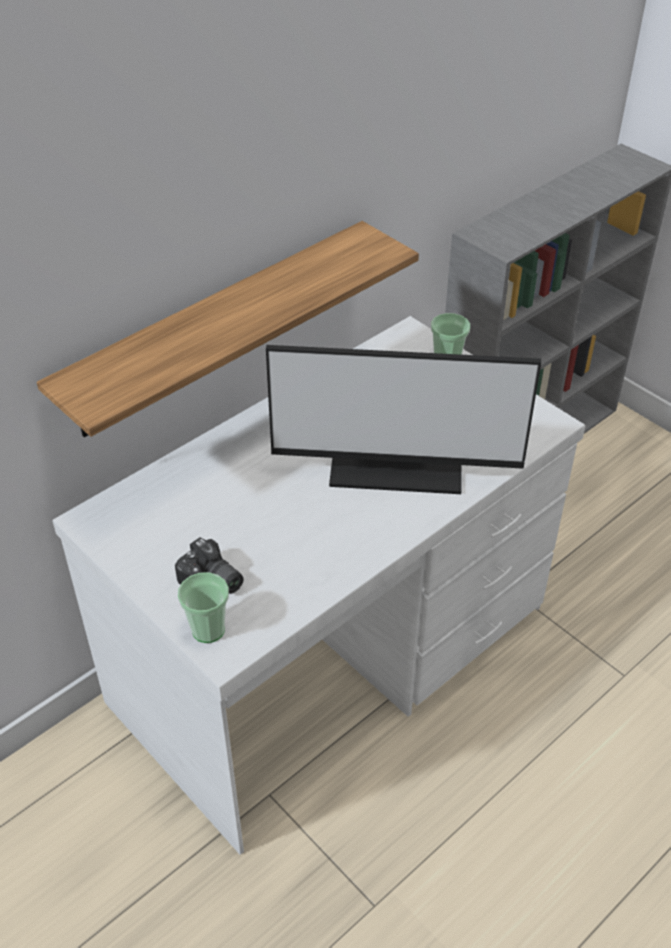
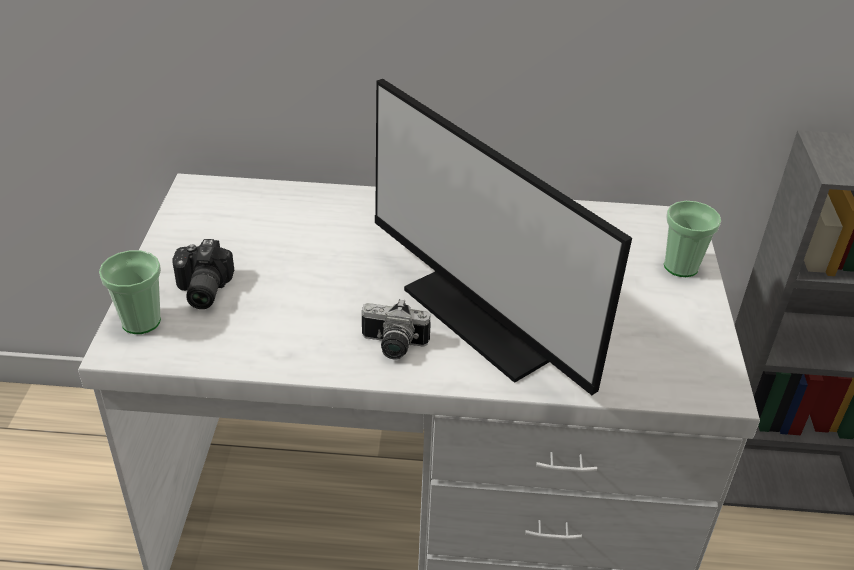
camera: 45 degrees right, 5 degrees down
shelf [37,221,419,437] -> none
none -> camera [362,299,431,360]

